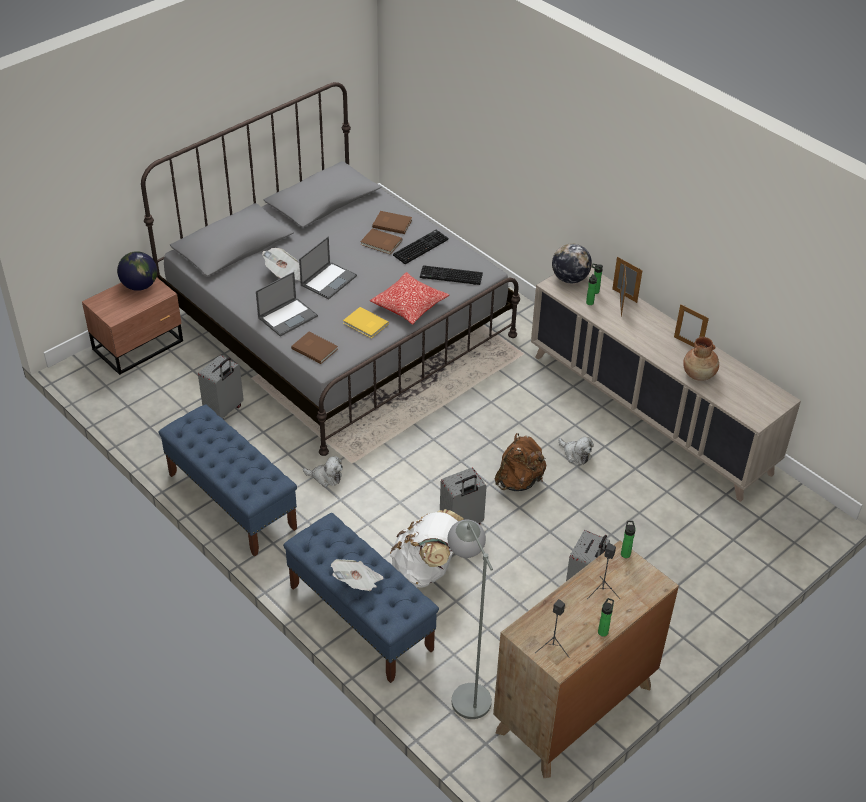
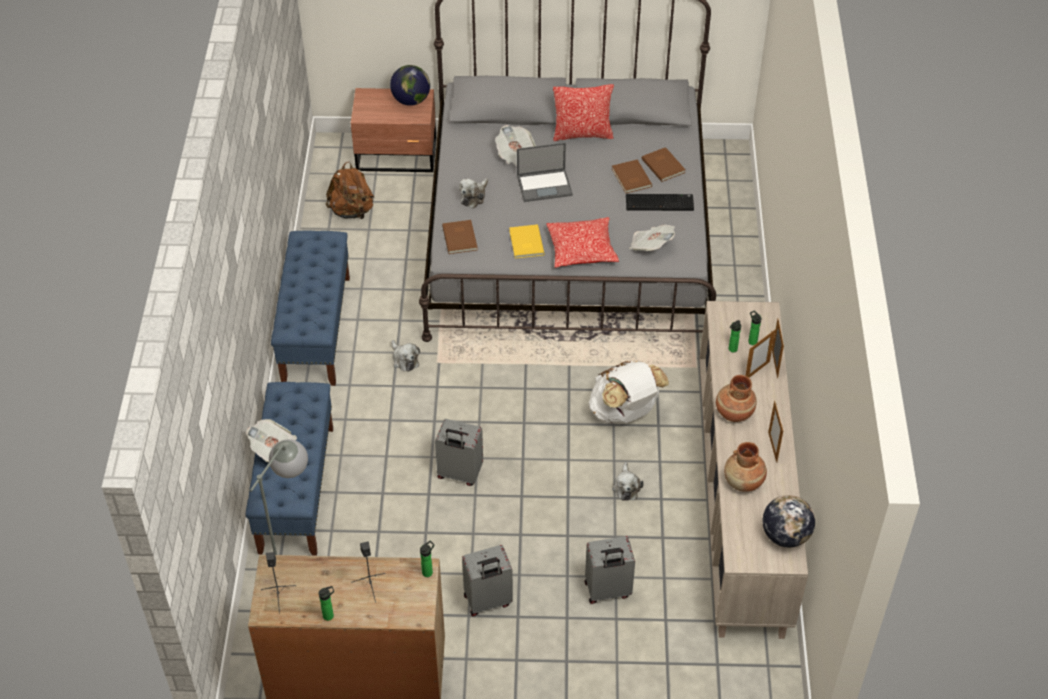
camera: 45 degrees right, 5 degrees up
grey suitcase [198,355,243,420] -> grey suitcase moved to [585,536,635,604]
laptop [256,272,318,337] -> plush toy [459,178,488,209]
white backpack [390,509,464,588] -> white backpack moved to [588,361,669,424]
keyboard [420,265,483,285] -> newspaper [629,224,675,251]
brown backpack [495,433,546,491] -> brown backpack moved to [326,162,374,219]
globe [552,243,592,283] -> globe moved to [763,495,815,547]
none -> pillow [553,84,614,141]
none -> brown vase [716,375,757,422]

